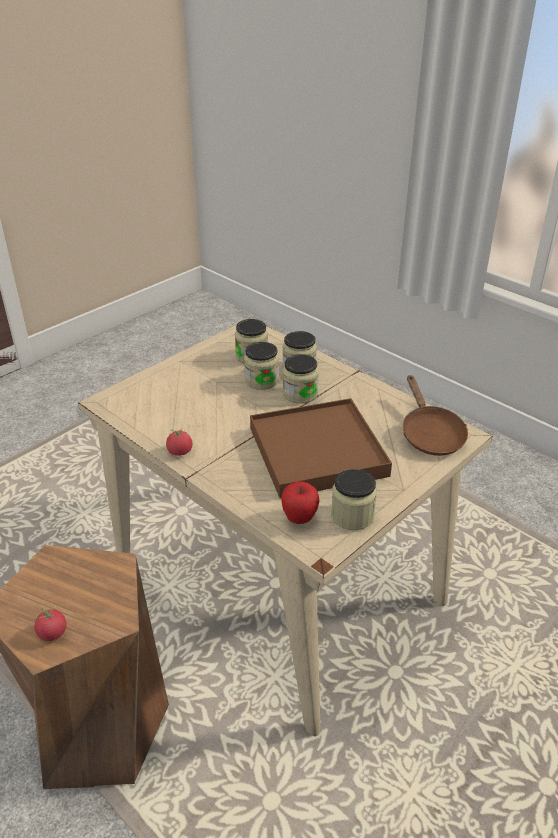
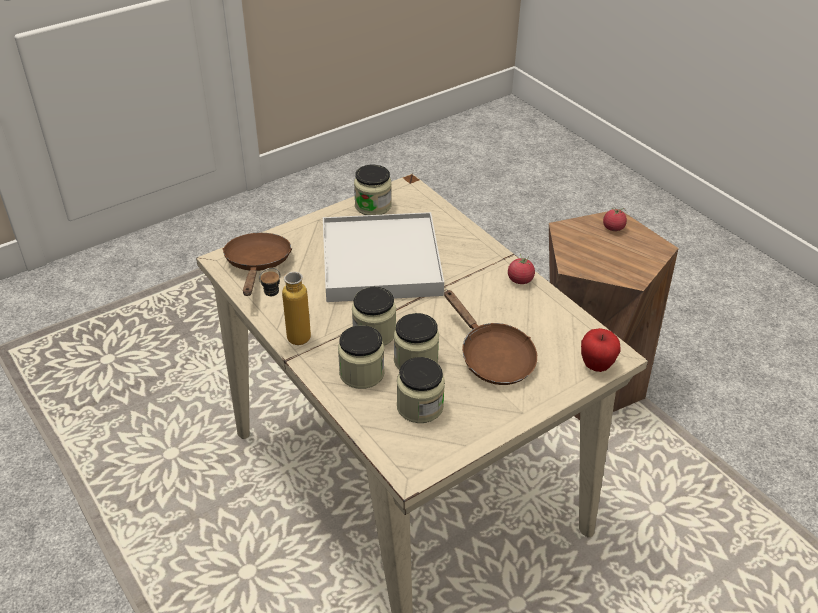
camera: 170 degrees left, 5 degrees up
brown tray [250,398,392,498] -> white tray [323,212,444,302]
apple [281,482,319,524] -> apple moved to [581,328,621,372]
none -> bottle [259,268,311,345]
none -> brown frying pan [444,290,537,385]

